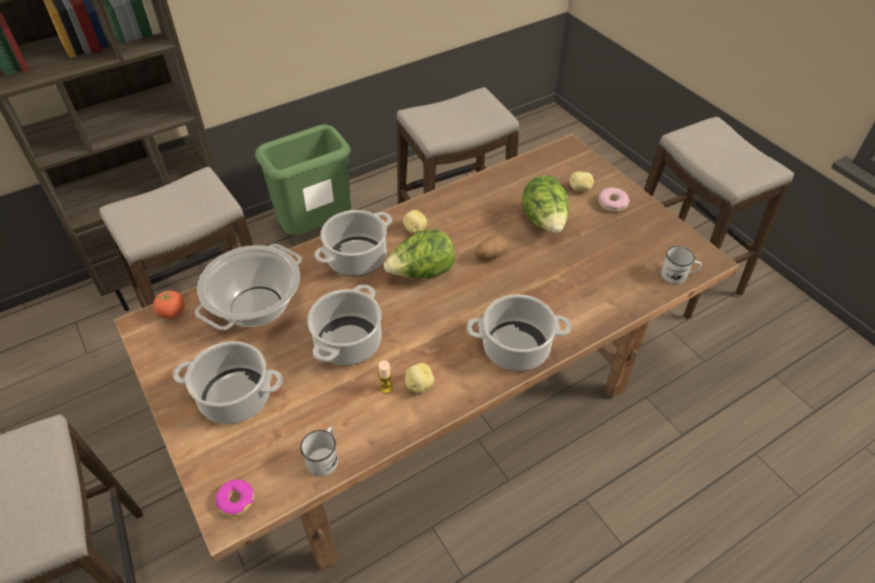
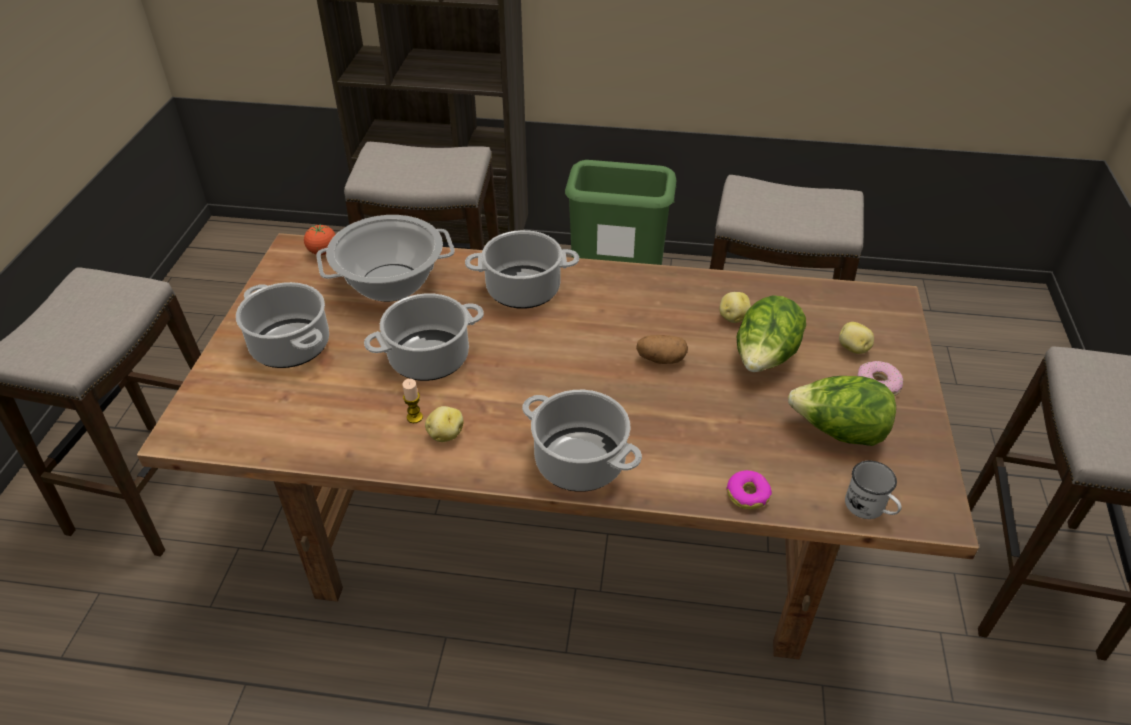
camera: 40 degrees right, 5 degrees down
donut [216,479,254,517] -> donut moved to [726,470,772,510]
white mug [300,427,338,476] -> none
lettuce [384,230,455,279] -> lettuce moved to [788,376,896,446]
potato [403,210,427,234] -> potato moved to [719,292,751,323]

